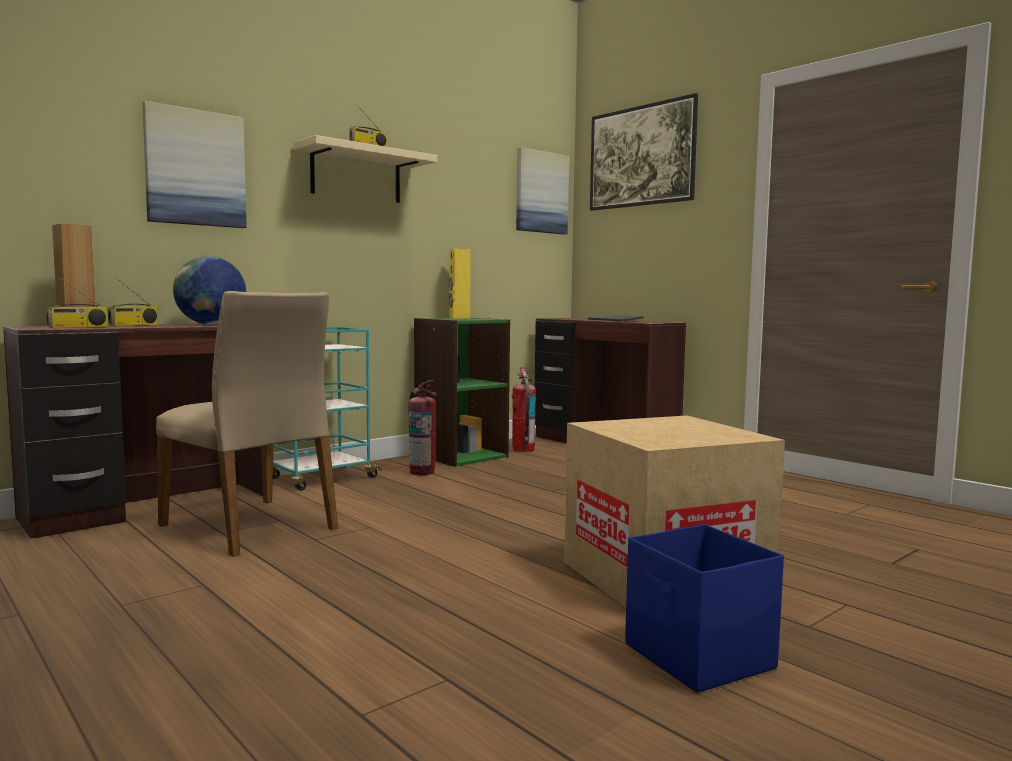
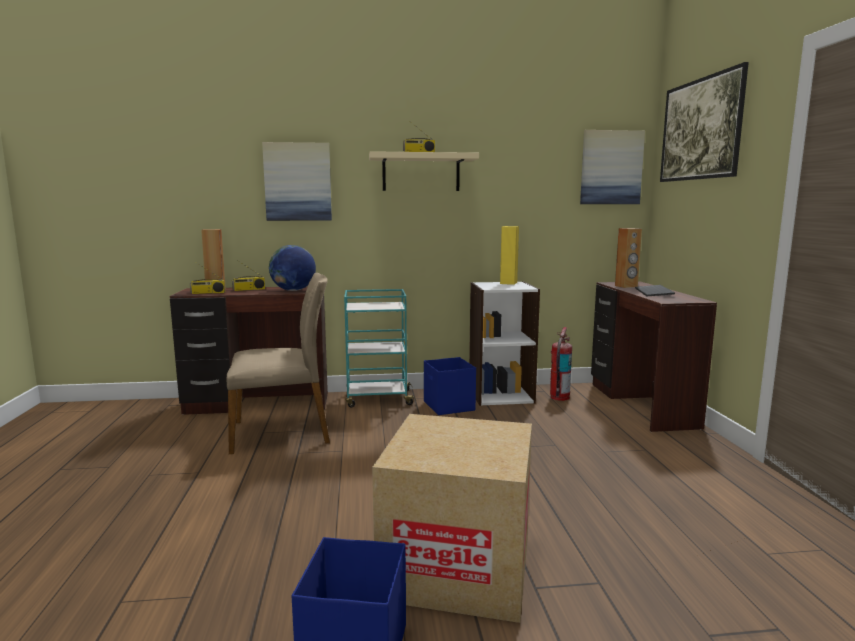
camera: 35 degrees right, 5 degrees up
beige chair [156,291,338,557] -> beige chair turned 90 degrees counterclockwise [226,273,330,454]
fire extinguisher [408,380,436,475] -> blue storage box [424,357,476,415]
green bookcase [414,318,510,467] -> white bookcase [469,281,540,406]
none -> brown speaker [615,228,642,288]

